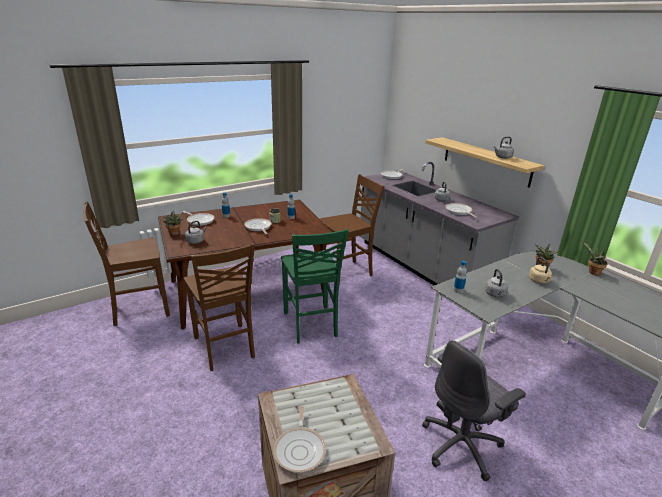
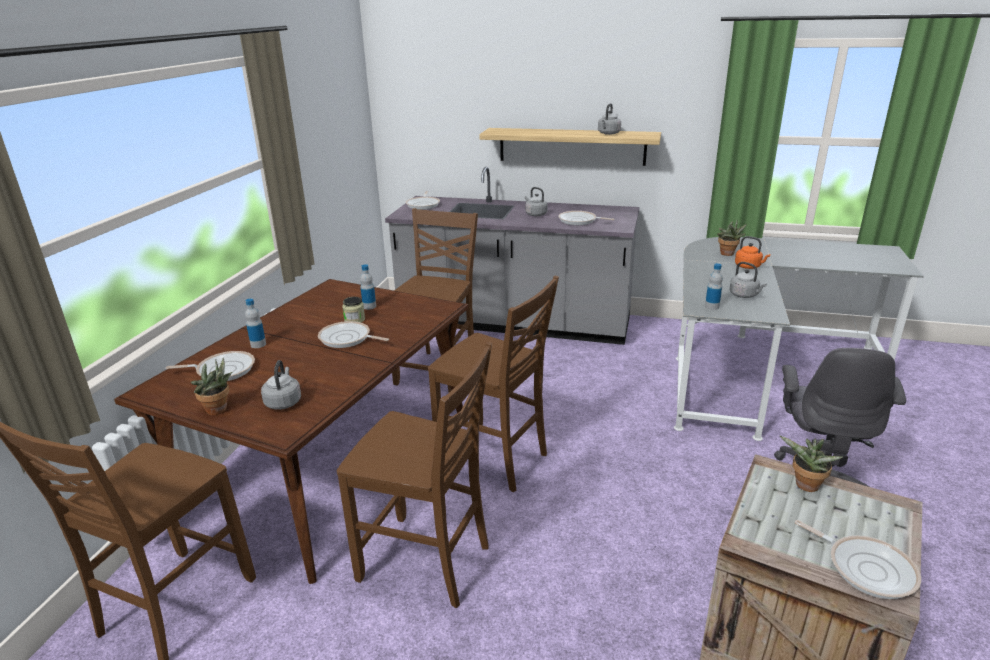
camera: 40 degrees left, 0 degrees up
green chair [281,229,349,343] -> brown chair [428,276,559,492]
beige kettle [529,257,552,284] -> orange kettle [735,236,770,269]
potted plant [582,241,607,275] -> potted plant moved to [779,435,843,492]

